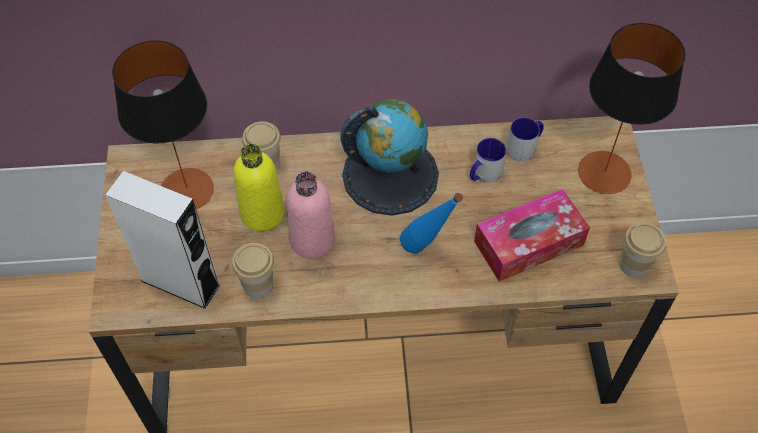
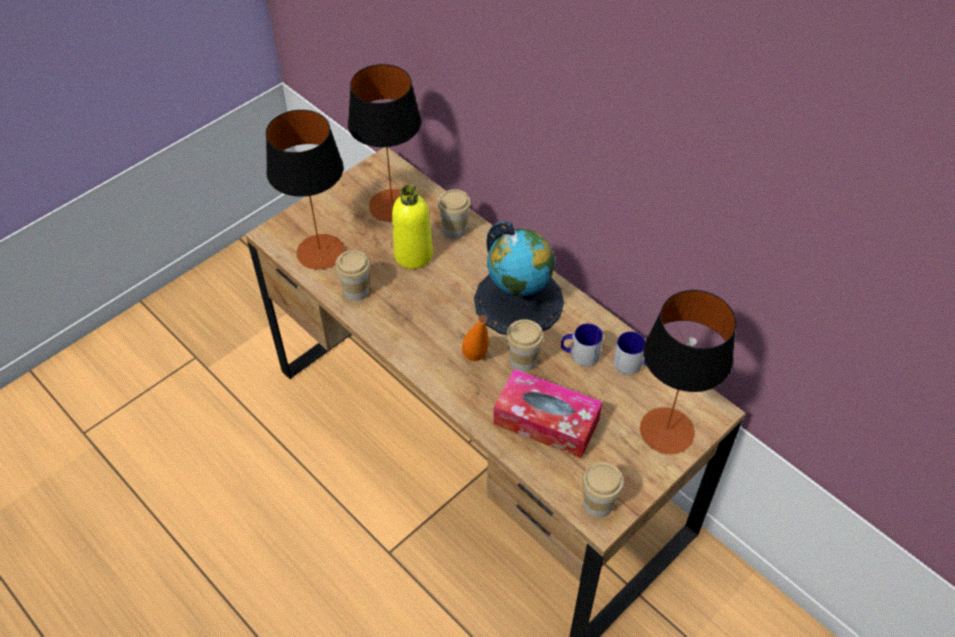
camera: 50 degrees right, 5 degrees down
white speaker [105,171,220,309] -> table lamp [266,110,344,269]
pink bottle [286,171,335,259] -> none
blue bottle [400,193,463,254] -> orange bottle [462,315,489,361]
none -> cup [506,319,544,372]

